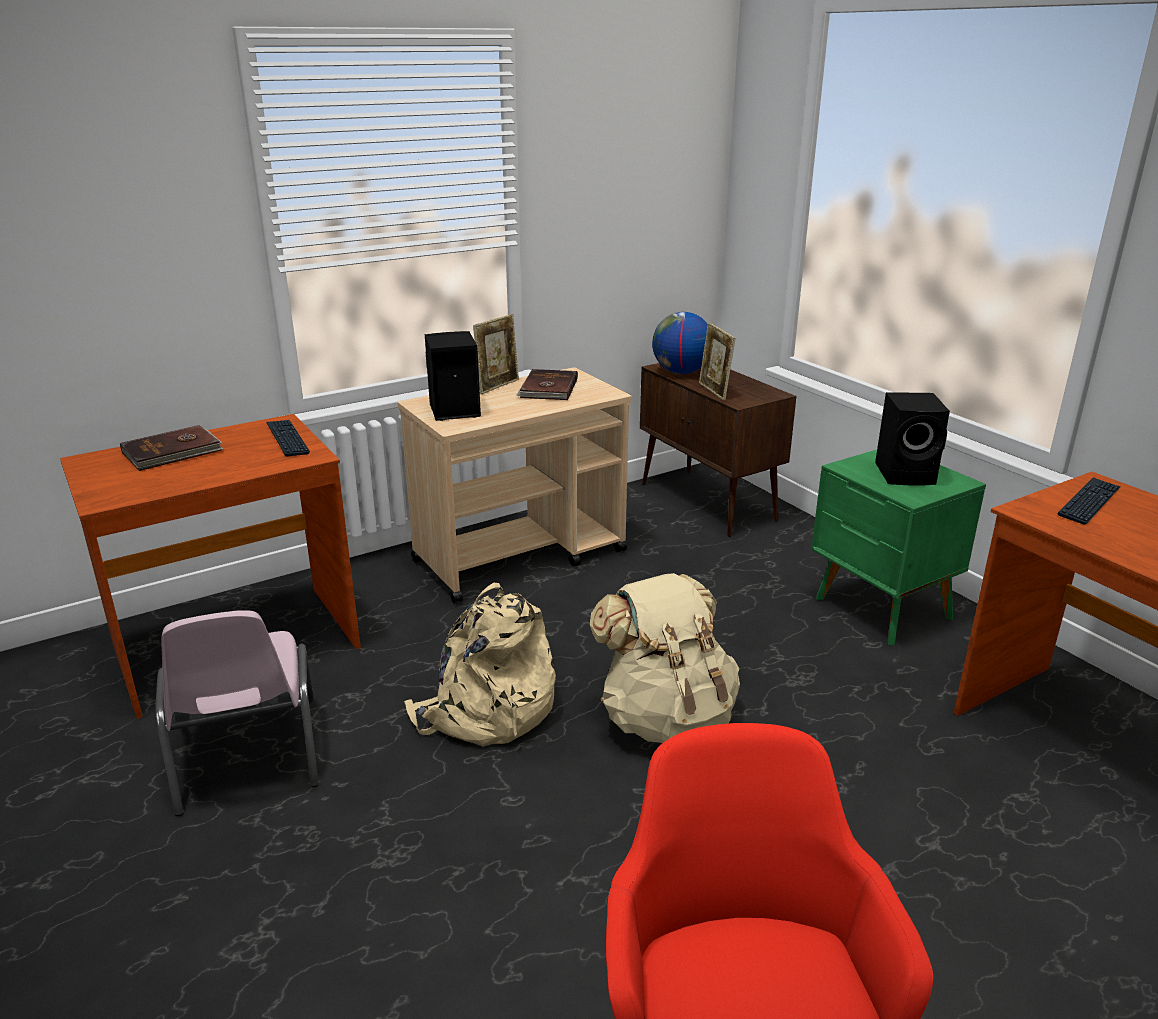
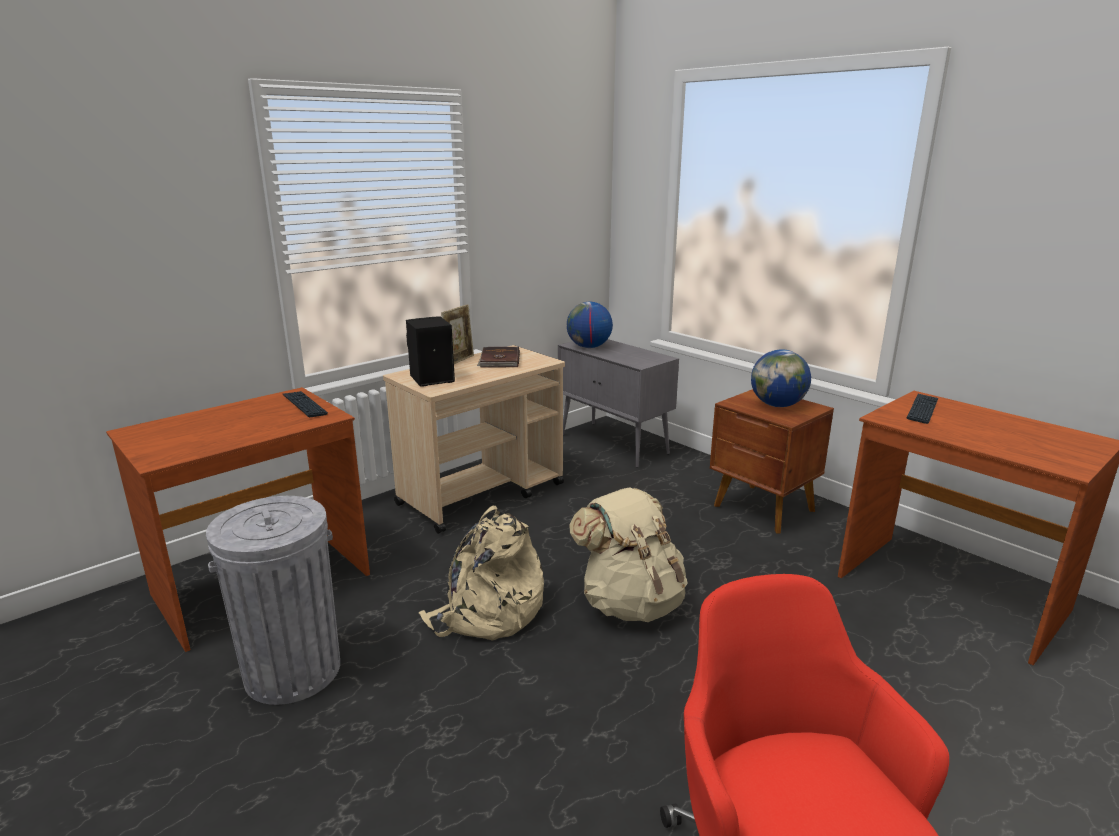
camera: 10 degrees left, 5 degrees down
brown book [120,425,223,471] -> none
pink chair [155,610,319,816] -> grey trash can [206,496,340,705]
brown cabinet [640,363,796,537] -> grey cabinet [558,339,679,468]
picture frame [699,322,735,400] -> none
green nightstand [811,450,986,645] -> brown nightstand [710,389,834,534]
black speaker [875,392,950,486] -> globe [751,349,811,407]

